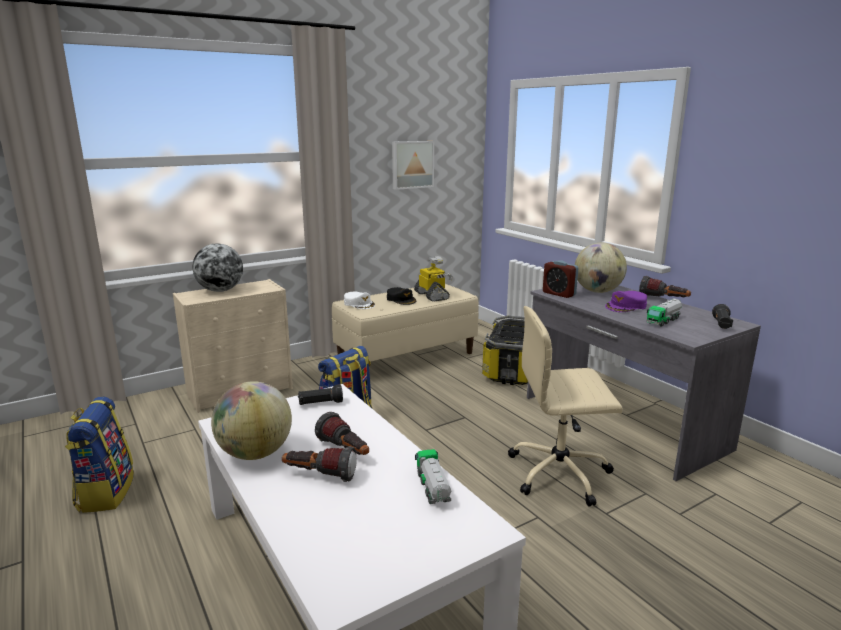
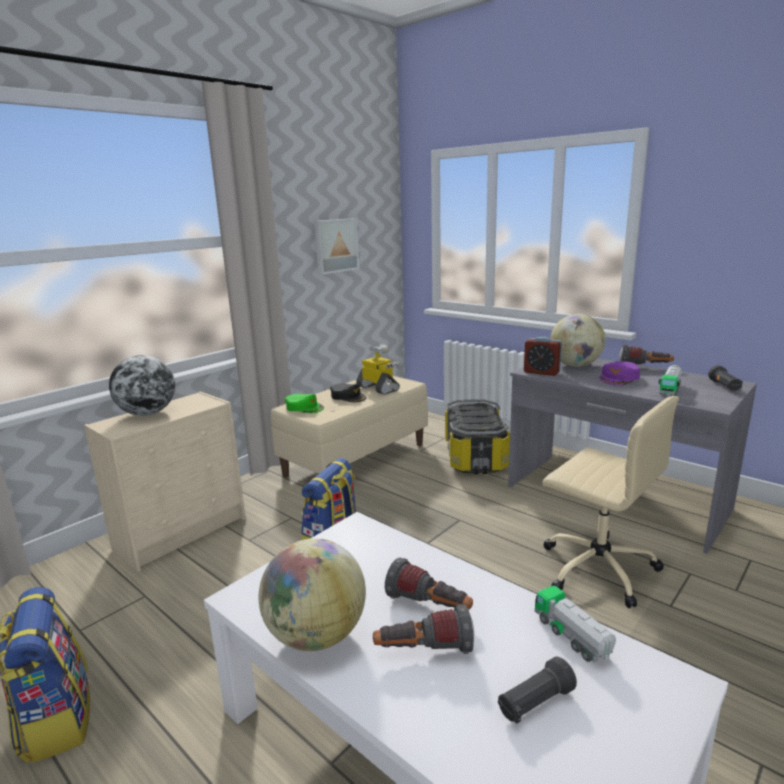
camera: 15 degrees left, 0 degrees up
black flashlight [298,384,343,405] -> black flashlight moved to [498,657,577,724]
white cap [344,292,375,309] -> green cap [285,394,324,413]
beige office chair [508,306,623,507] -> beige office chair turned 120 degrees counterclockwise [542,396,679,608]

